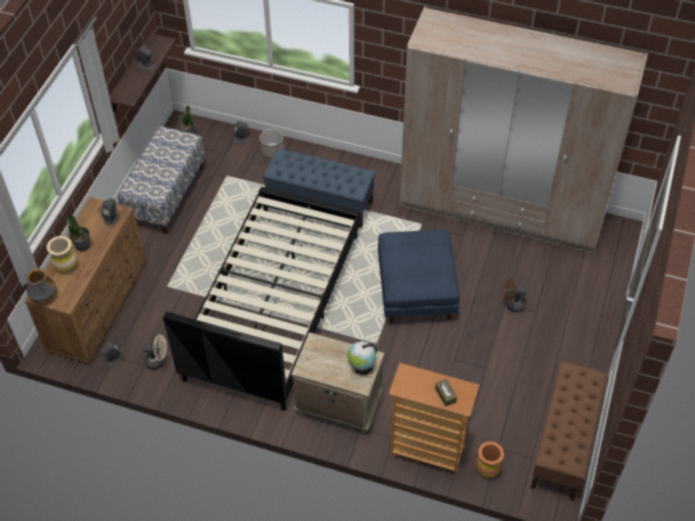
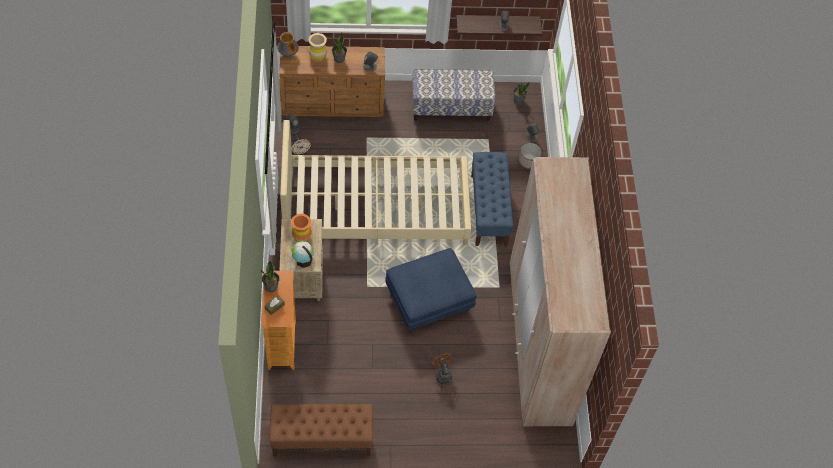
camera: 65 degrees right, 5 degrees up
black bed [163,187,360,411] -> beige bed [280,120,471,245]
orange vase [476,442,504,478] -> orange vase moved to [291,214,312,242]
none -> potted plant [261,261,280,292]

